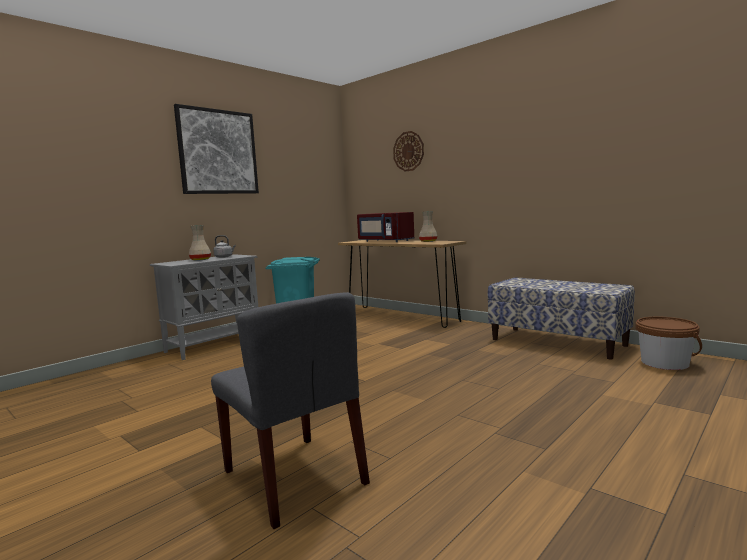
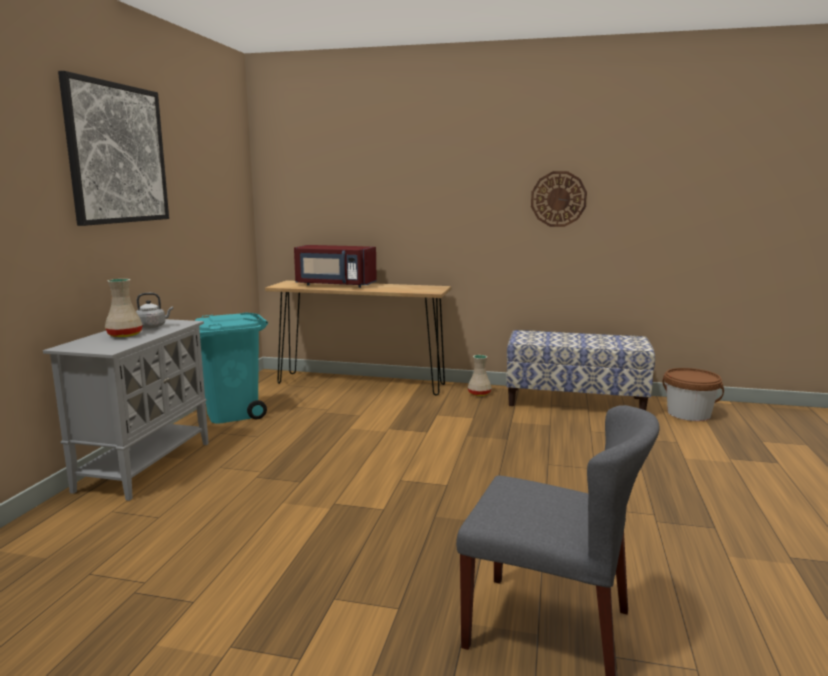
camera: 30 degrees left, 5 degrees up
wall clock [393,131,424,171] -> wall clock moved to [531,171,587,227]
beige vase [419,211,438,242] -> beige vase moved to [468,355,491,396]

